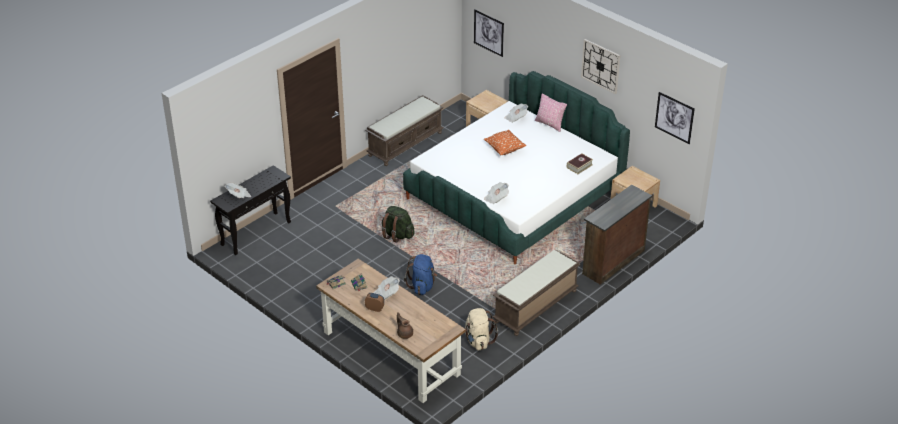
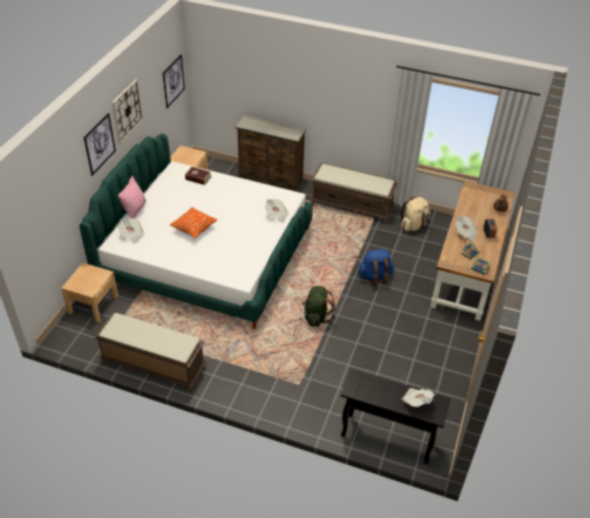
camera: 115 degrees left, 5 degrees up
picture [474,9,504,57] -> picture moved to [84,113,116,176]

